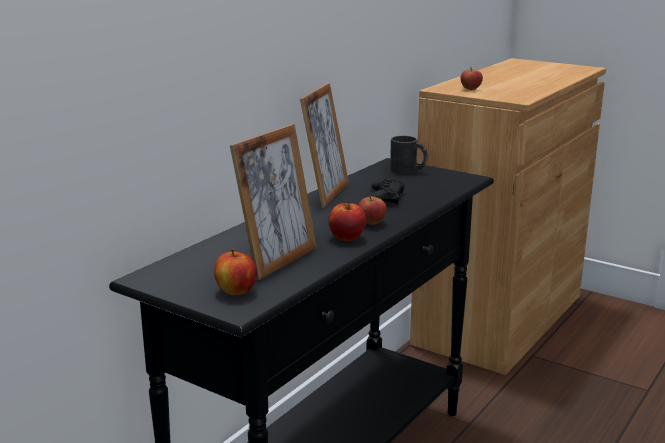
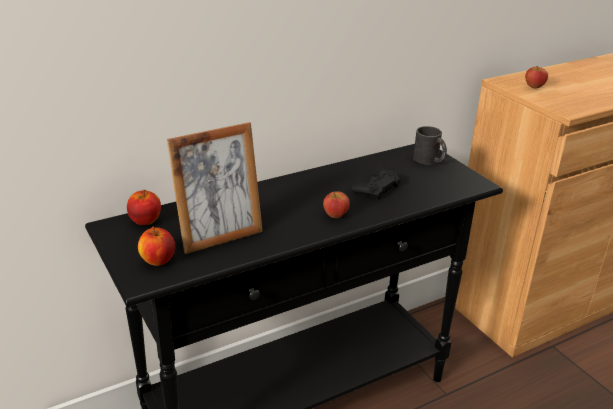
camera: 25 degrees right, 10 degrees up
picture frame [300,83,349,208] -> none
apple [329,200,366,241] -> apple moved to [127,190,161,225]

